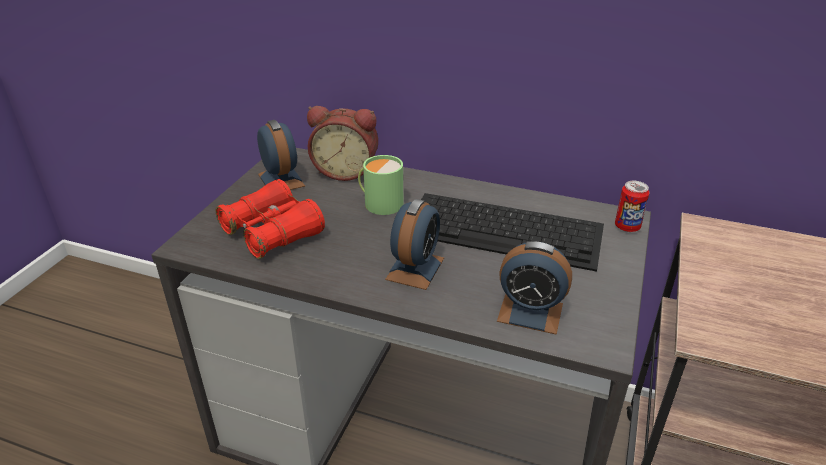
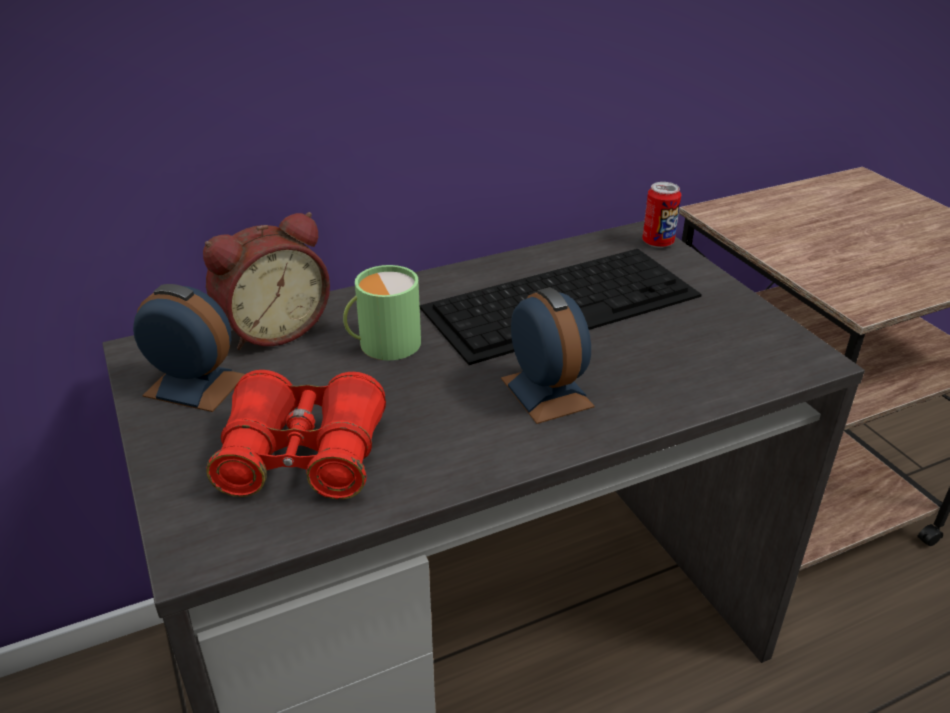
camera: 45 degrees left, 0 degrees up
alarm clock [497,242,572,335] -> none

